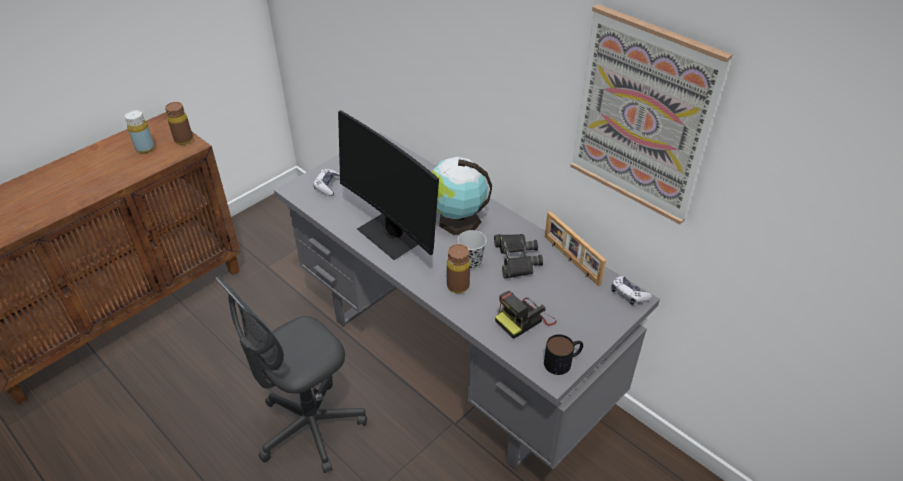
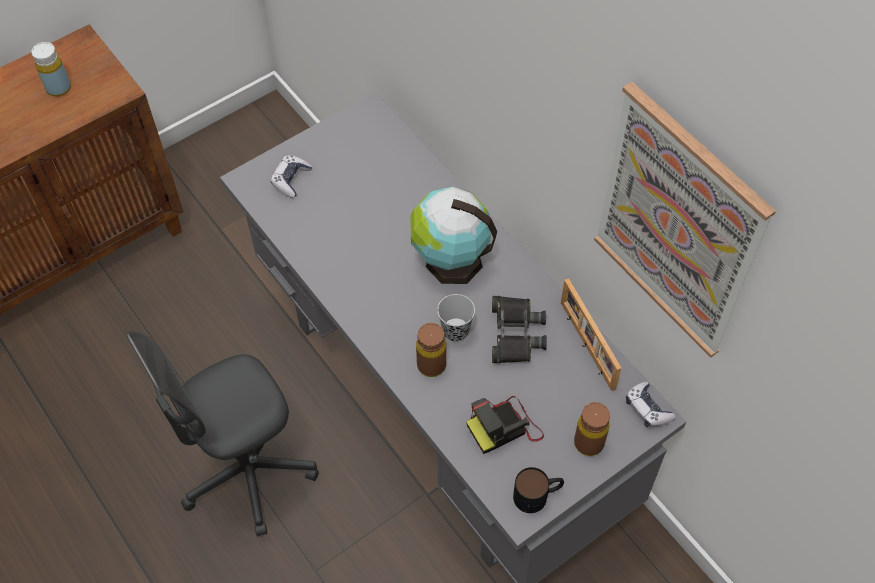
camera: 10 degrees right, 15 degrees up
brown bottle [165,102,193,145] -> brown bottle moved to [574,402,610,456]
monitor [338,110,439,260] -> none

